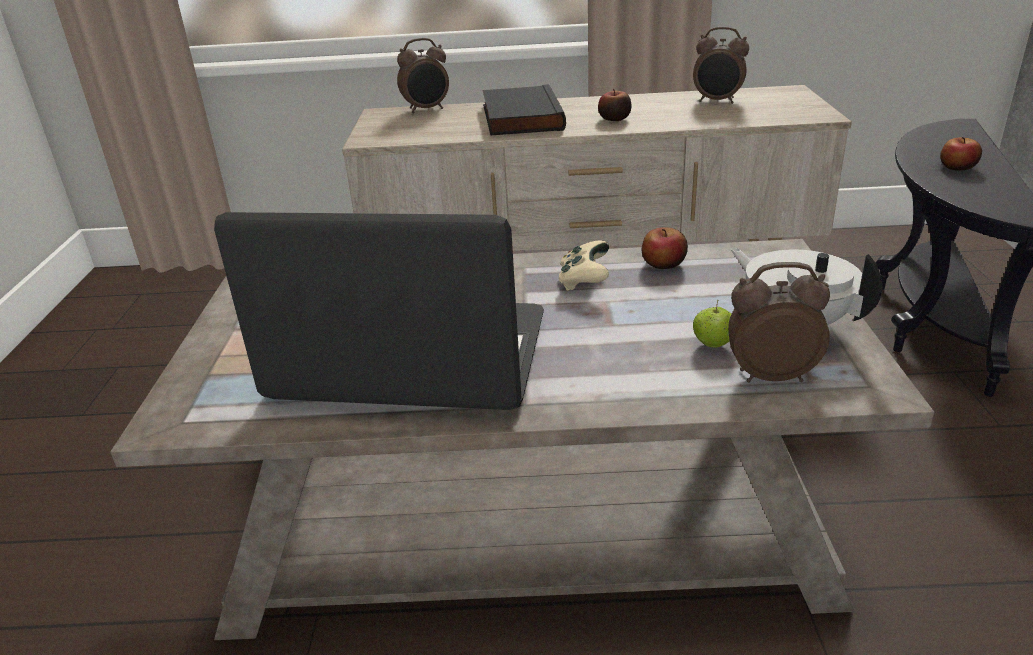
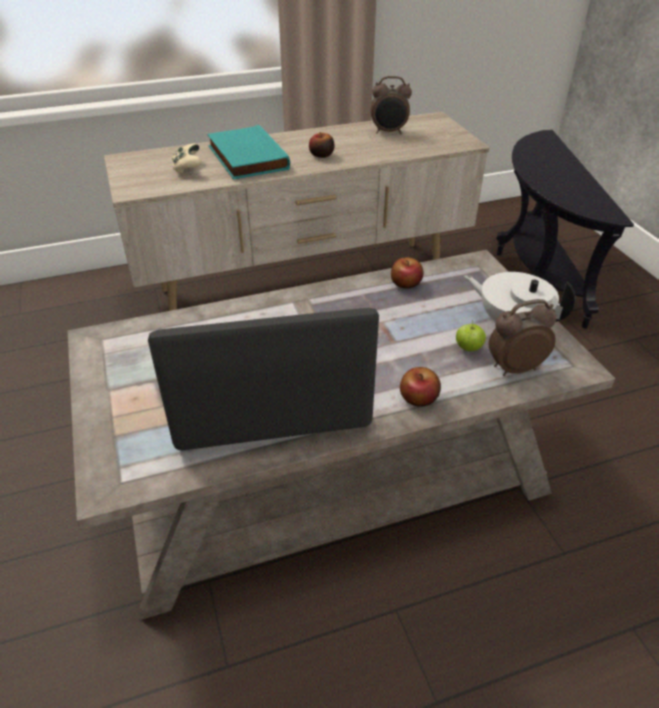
camera: 20 degrees left, 10 degrees up
alarm clock [397,38,449,113] -> none
black book [483,84,566,136] -> turquoise book [207,125,290,180]
beige game controller [559,240,609,291] -> beige game controller moved to [172,143,202,174]
apple [940,137,982,170] -> apple moved to [400,367,441,407]

